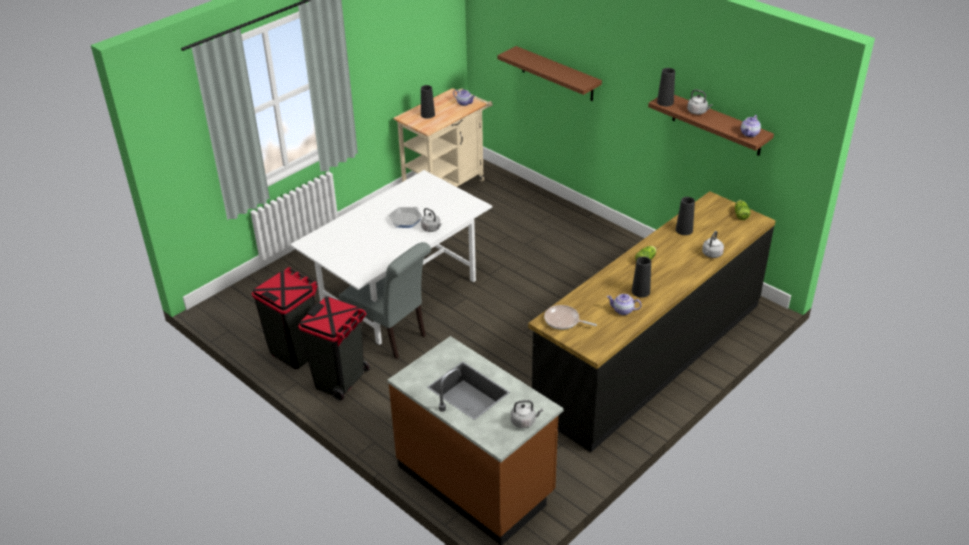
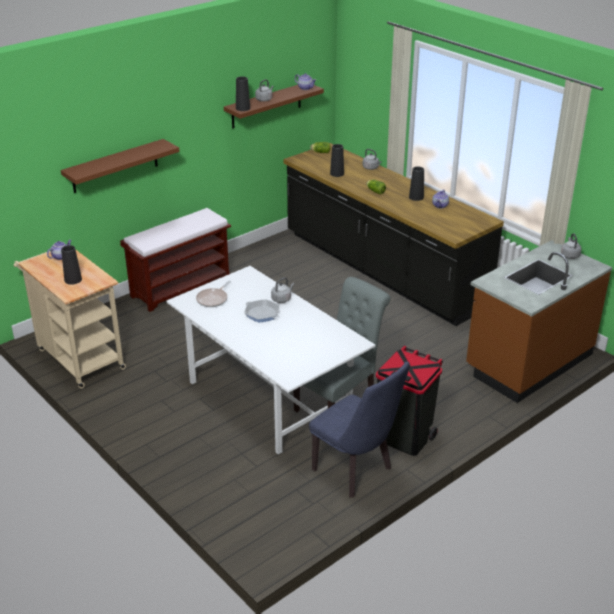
camera: 85 degrees left, 5 degrees down
black trash can [252,267,318,369] -> blue chair [309,362,410,497]
frying pan [544,305,597,330] -> frying pan moved to [196,281,231,307]
none -> brown bench [120,208,231,312]

